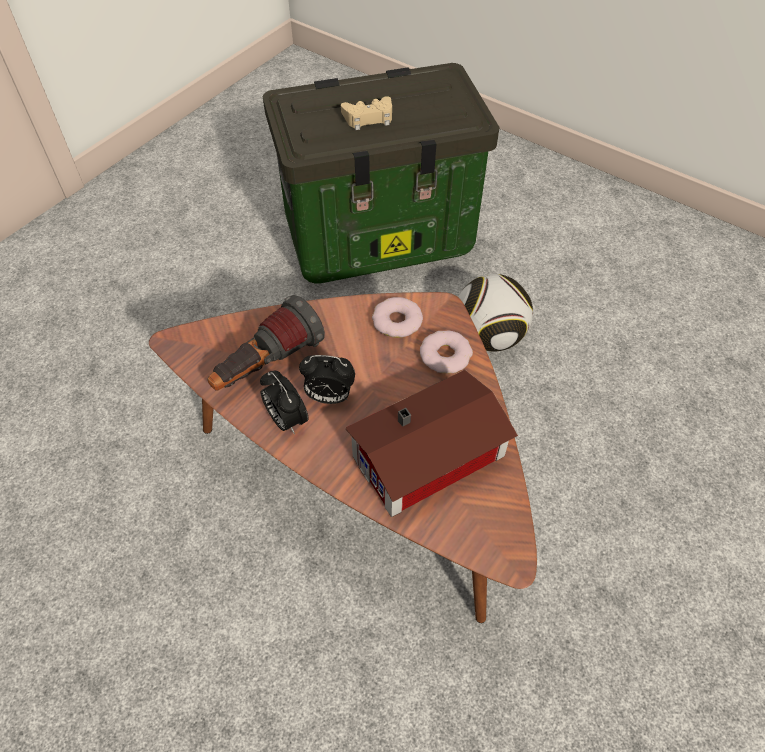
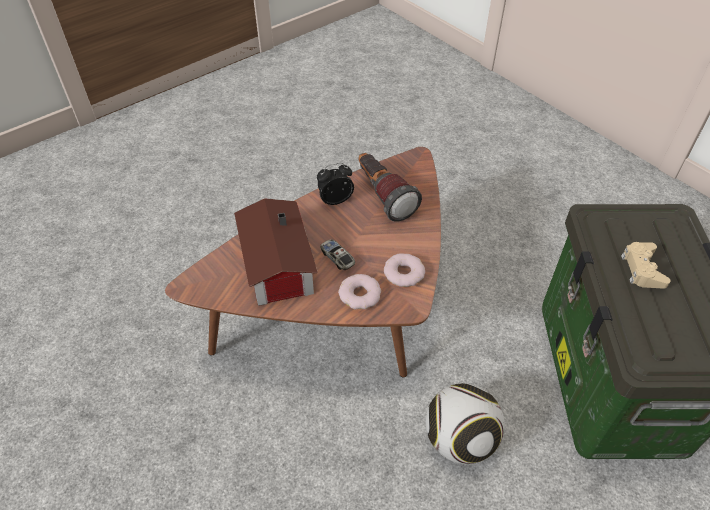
camera: 105 degrees right, 5 degrees down
alarm clock [299,355,355,404] -> none
none -> toy car [320,239,355,270]

